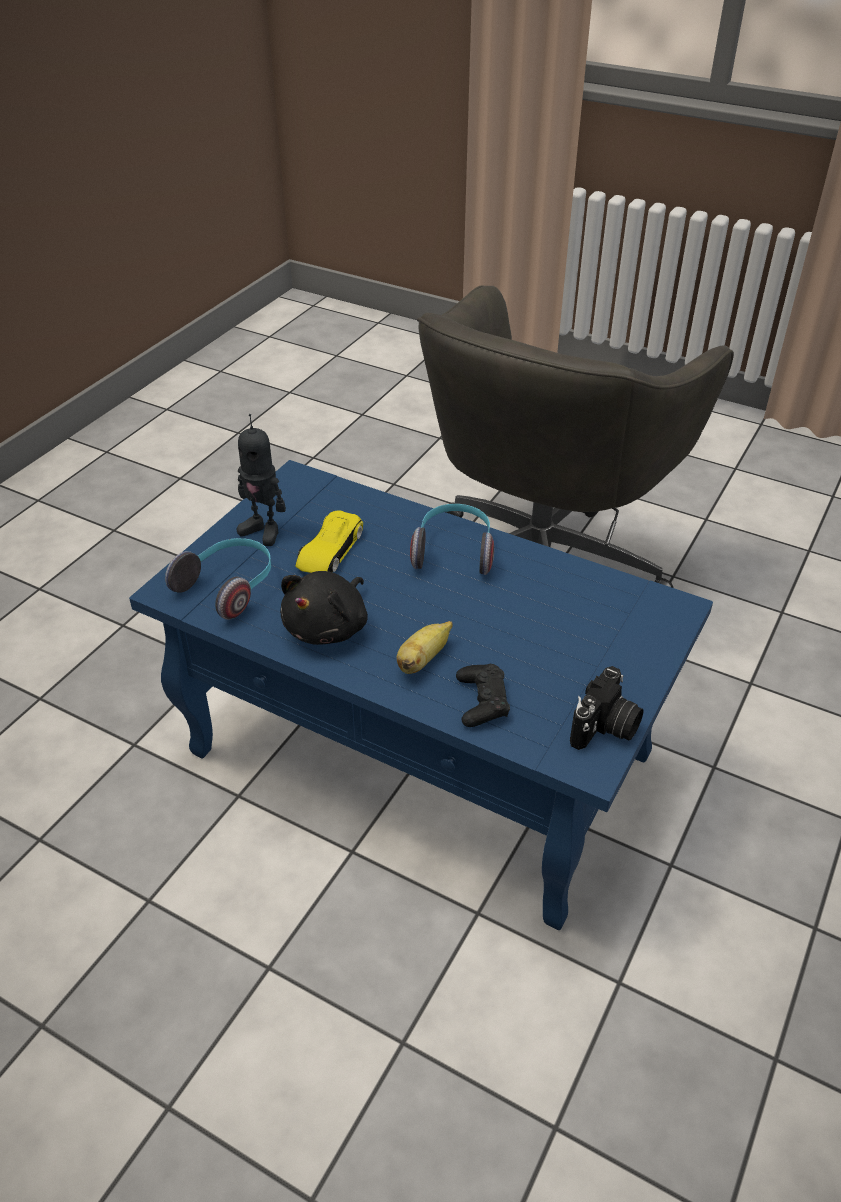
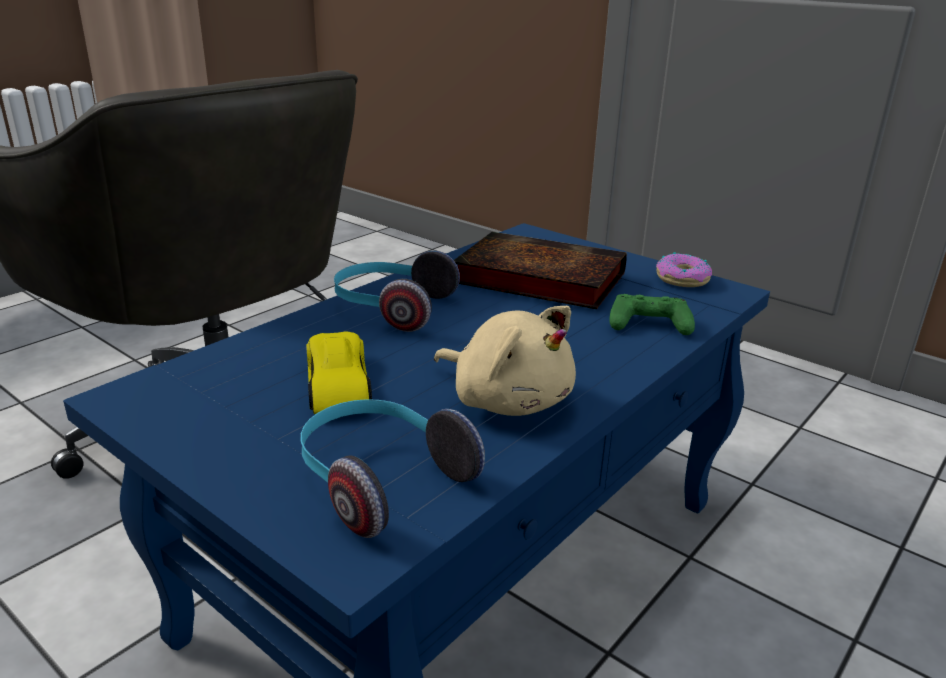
camera: 80 degrees left, 15 degrees down
toy robot [237,414,286,546] -> none
black plush toy [280,571,368,645] -> beige plush toy [434,306,576,416]
yellow toy car [295,511,363,573] -> yellow toy car turned 45 degrees clockwise [306,331,372,414]
banana [397,621,453,674] -> none
black game controller [456,664,510,727] -> green game controller [609,294,695,335]
camera [570,666,644,750] -> donut [656,252,712,287]
none -> book [454,232,627,309]

